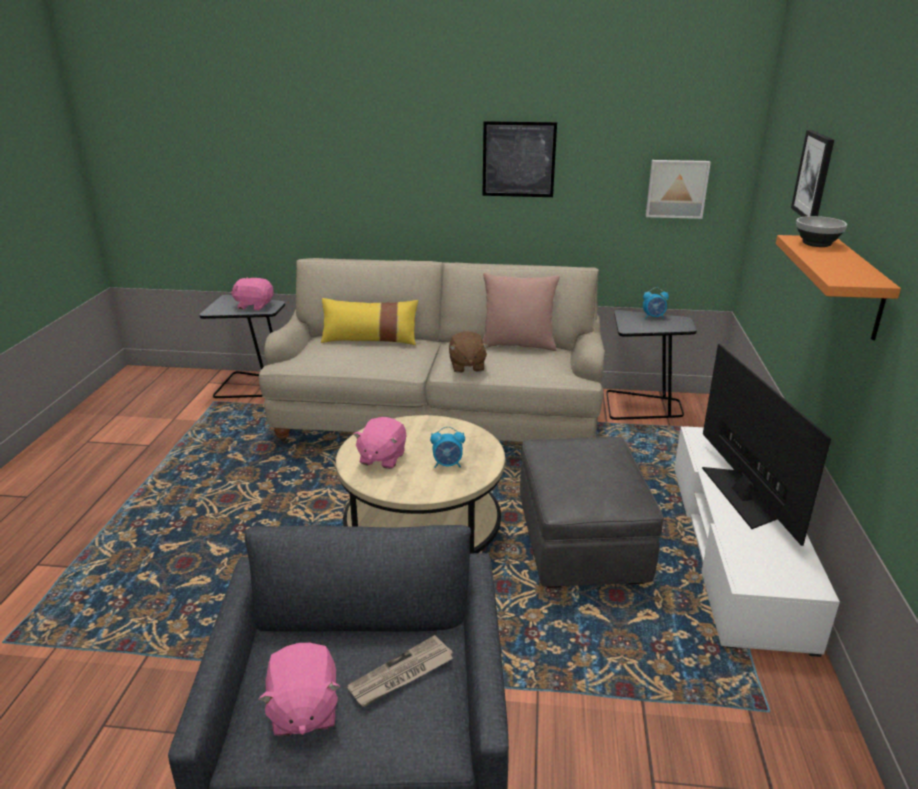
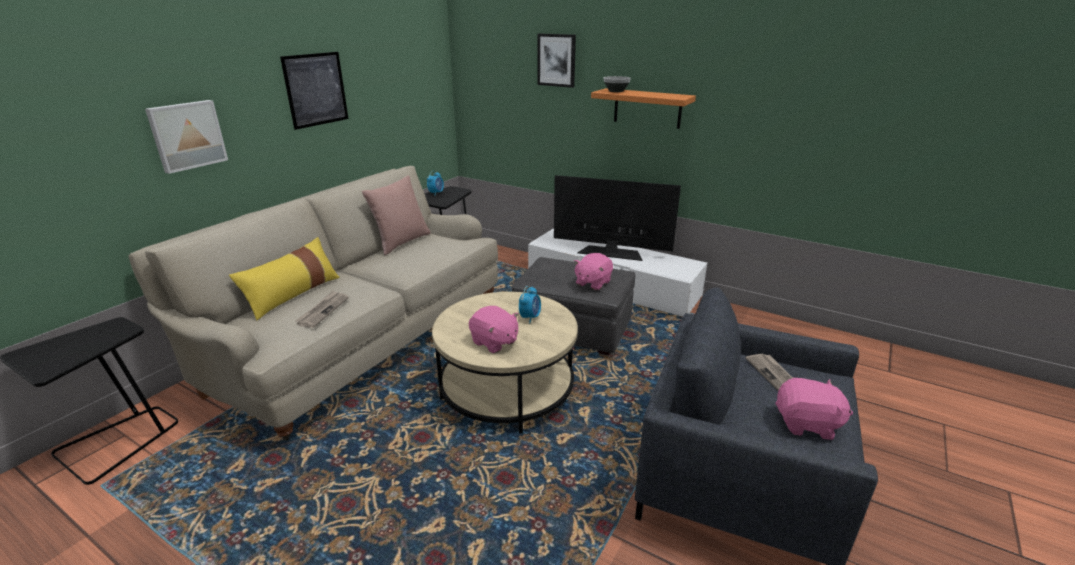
camera: 65 degrees left, 0 degrees up
pink plush toy [231,277,274,310] -> pink plush toy moved to [574,253,613,290]
brown plush toy [449,331,489,373] -> none
picture [646,160,711,219] -> picture moved to [145,100,228,174]
none -> newspaper [296,291,349,328]

